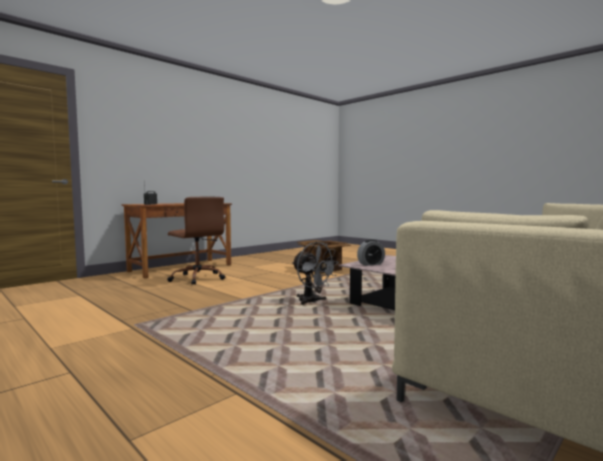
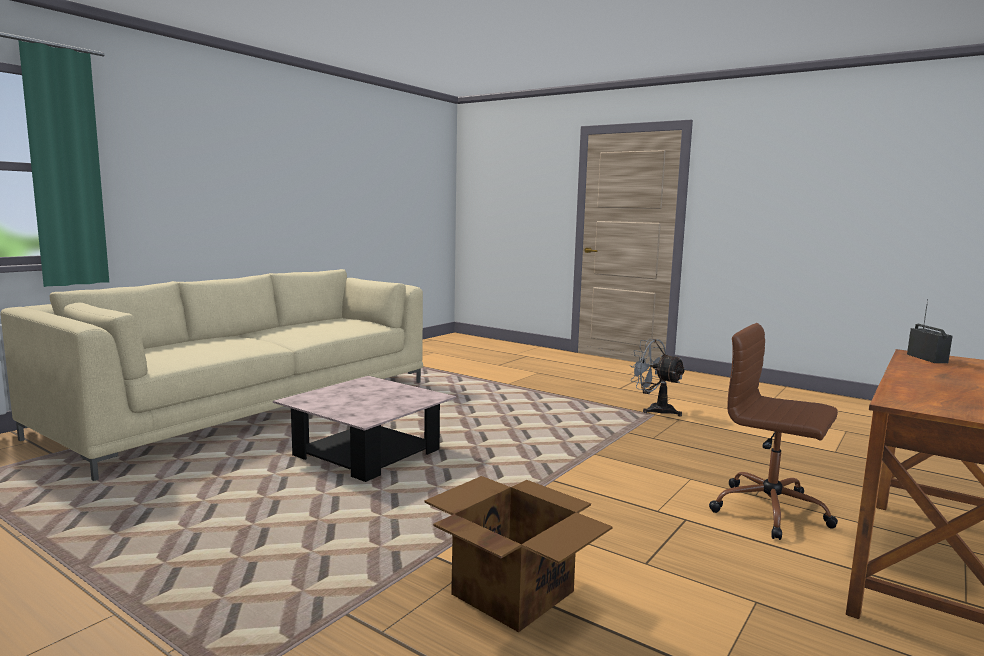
camera: 170 degrees right, 5 degrees up
grey fan [292,241,339,305] -> grey fan moved to [630,339,686,417]
alarm clock [357,239,385,266] -> none

